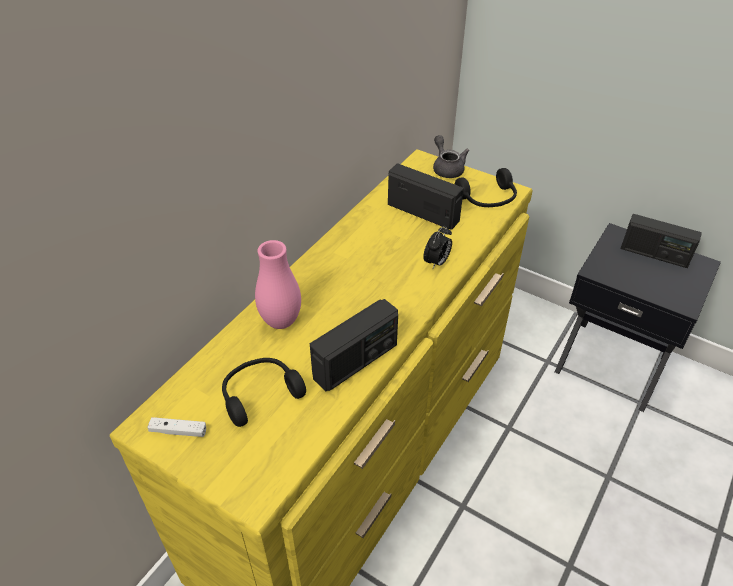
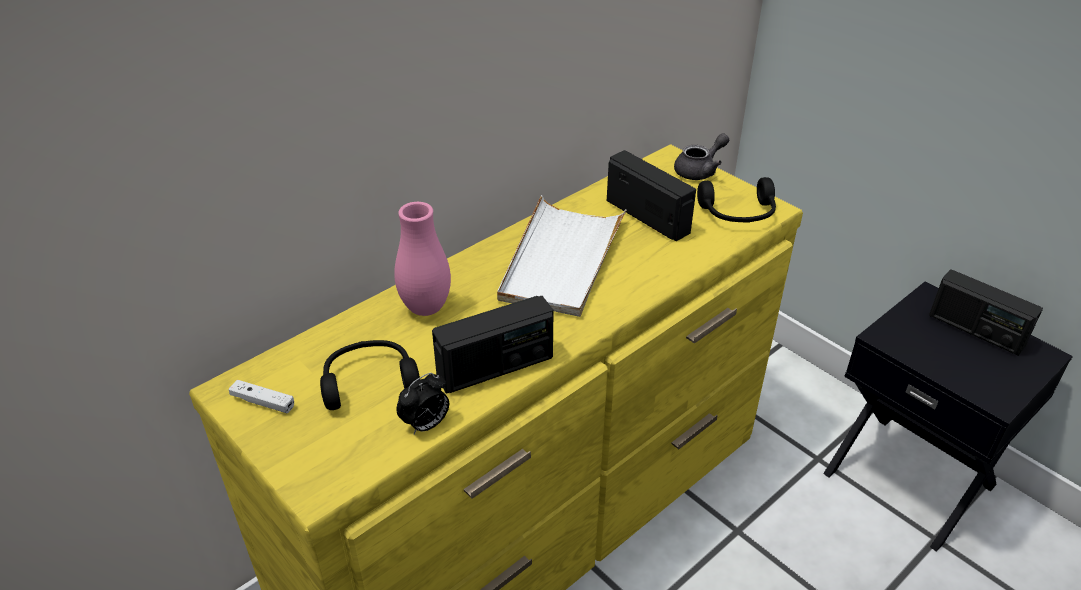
camera: 15 degrees right, 5 degrees down
alarm clock [423,226,452,269] -> alarm clock moved to [396,373,449,434]
grey teapot [433,135,469,178] -> grey teapot turned 60 degrees clockwise [674,133,729,180]
none -> white tray [497,195,627,317]

